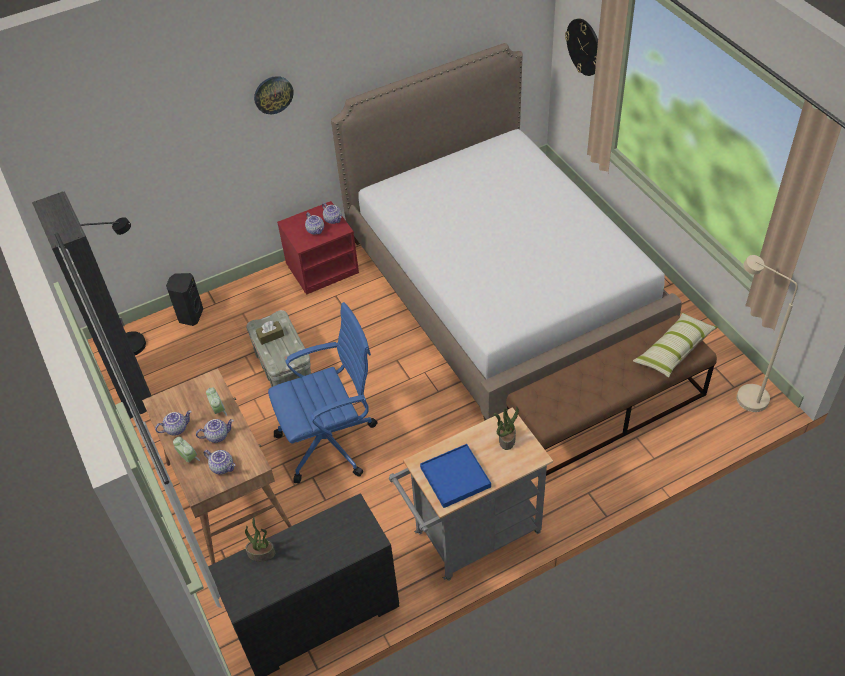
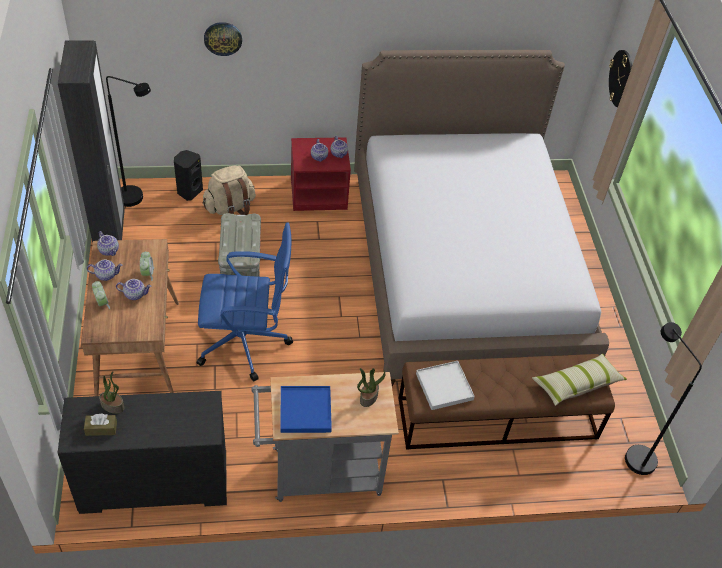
camera: 15 degrees right, 0 degrees up
teapot [203,450,235,475] -> teapot moved to [97,231,119,256]
wall clock [254,76,294,114] -> wall clock moved to [204,22,242,56]
brown tissue box [256,321,284,345] -> brown tissue box moved to [84,413,117,436]
beige floor lamp [736,255,798,412] -> black floor lamp [625,322,702,475]
none -> beige backpack [202,166,256,215]
none -> white tray [416,361,475,410]

